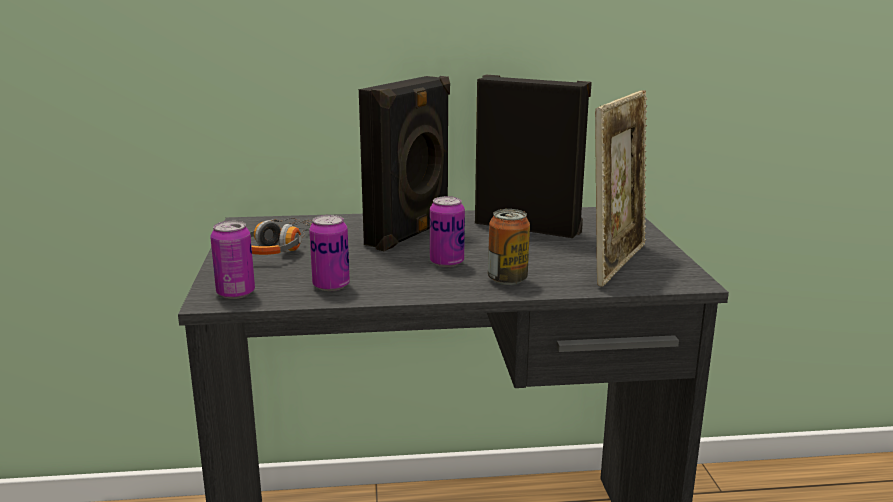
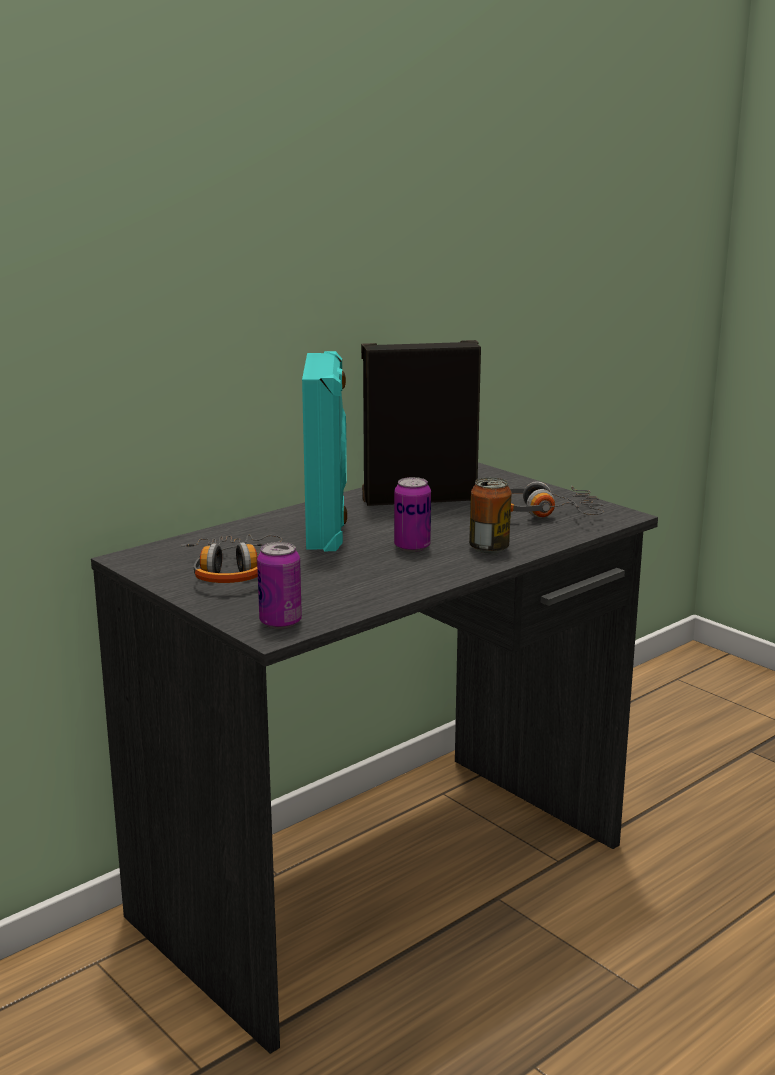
camera: 35 degrees left, 0 degrees up
can [309,215,350,291] -> none
black speaker [359,76,450,251] -> turquoise speaker [302,351,347,551]
picture frame [595,90,647,287] -> headphones [510,481,604,518]

